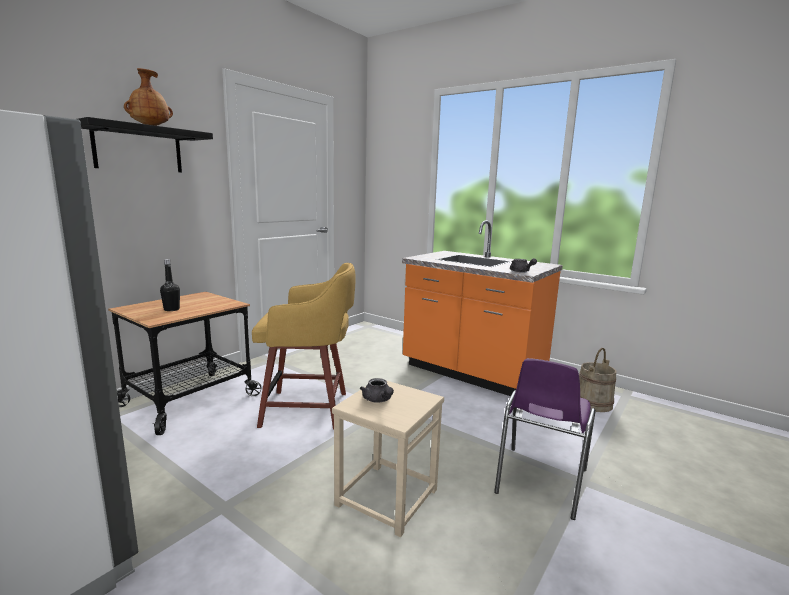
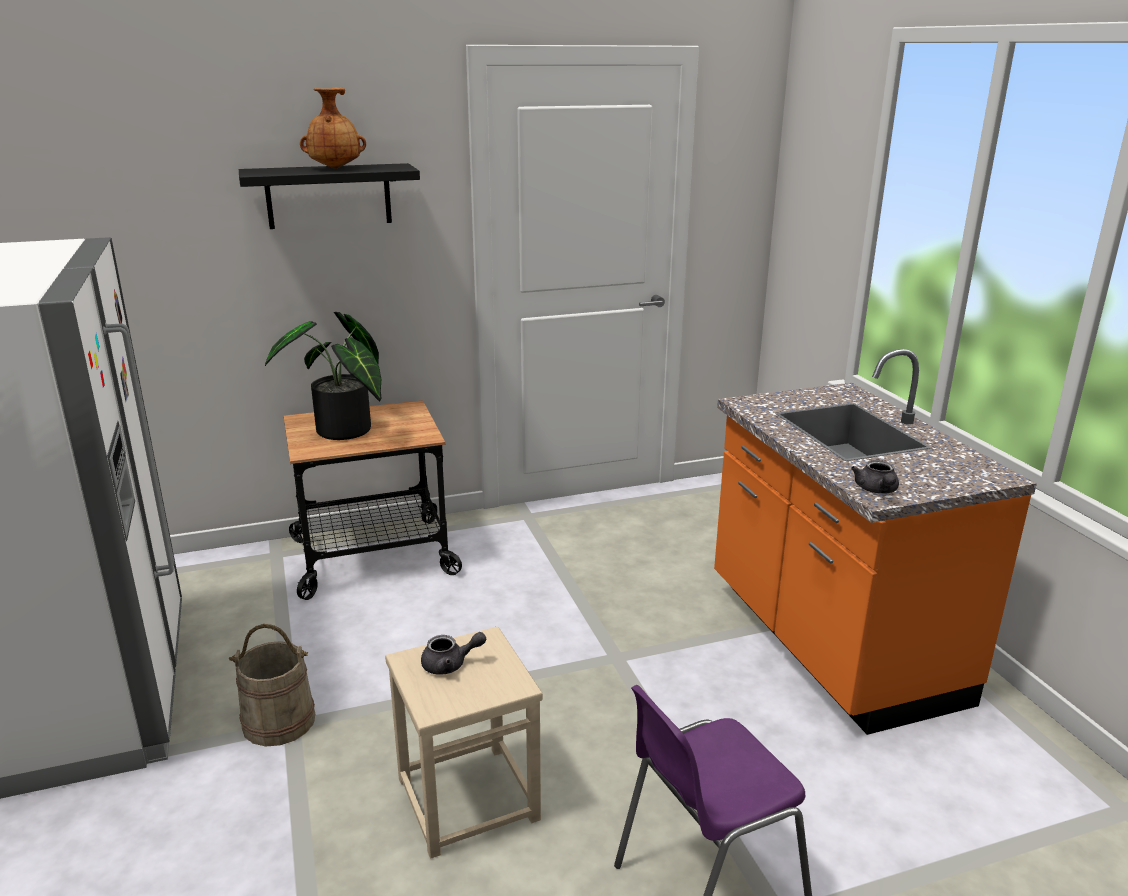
camera: 35 degrees right, 10 degrees up
black bottle [160,259,180,311] -> potted plant [265,312,381,440]
yellow stool [252,263,356,430] -> none
grey teapot [360,378,394,402] -> grey teapot turned 105 degrees counterclockwise [421,632,486,675]
beige bucket [579,348,616,412] -> beige bucket moved to [229,624,315,747]

